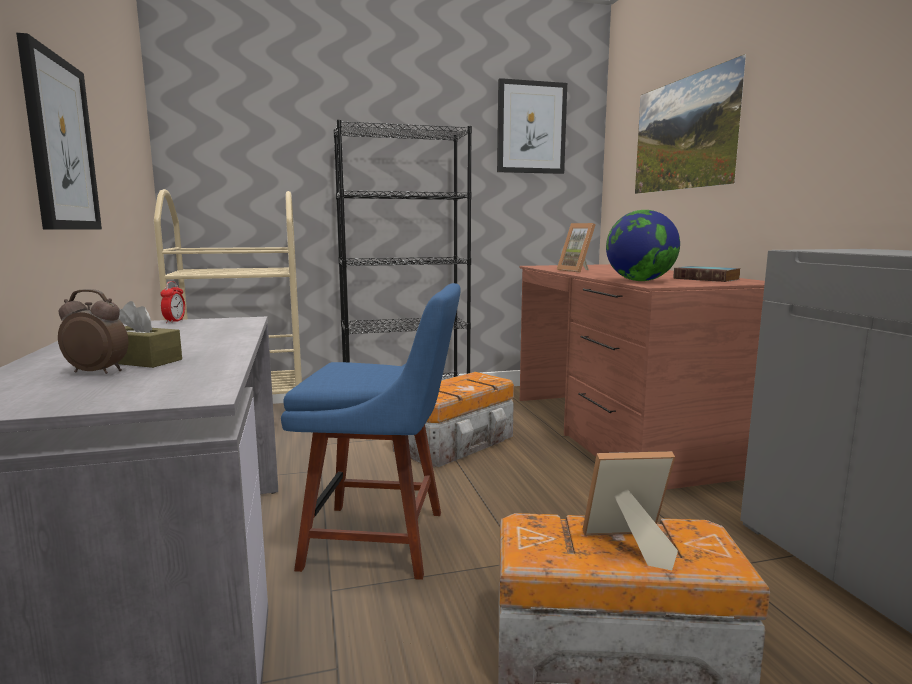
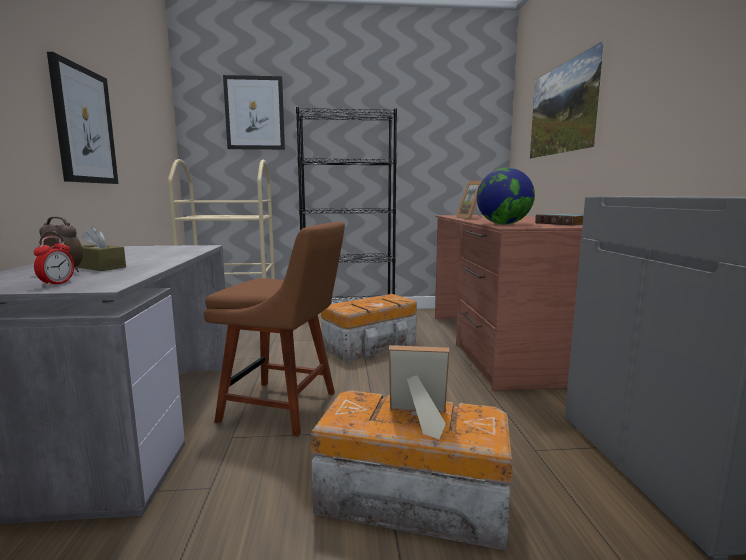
camera: 10 degrees right, 0 degrees up
alarm clock [161,281,185,323] -> alarm clock moved to [34,236,74,287]
blue chair [281,283,461,580] -> brown chair [204,222,345,437]
picture [497,78,567,174] -> picture moved to [223,75,285,150]

